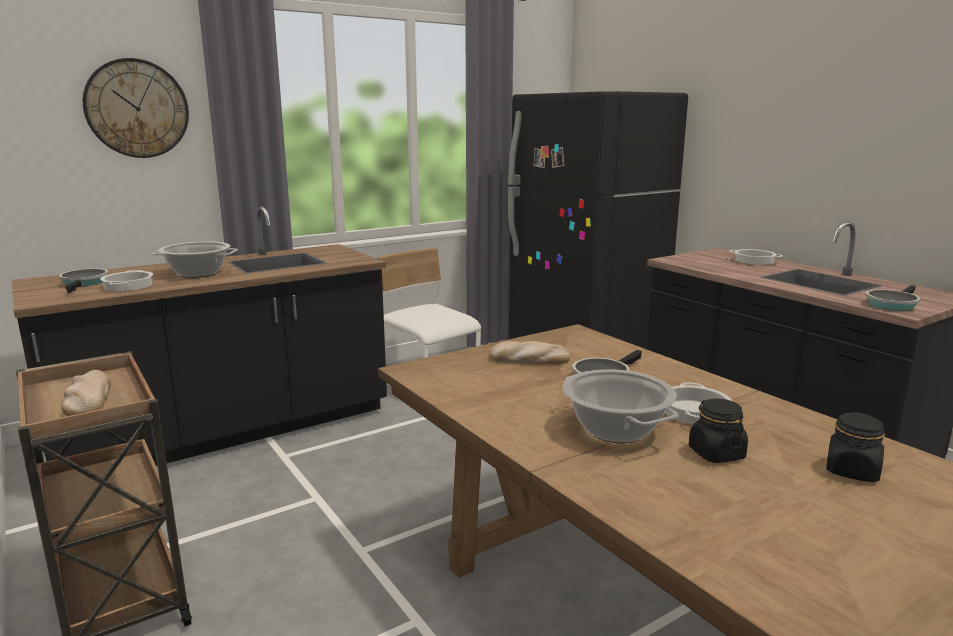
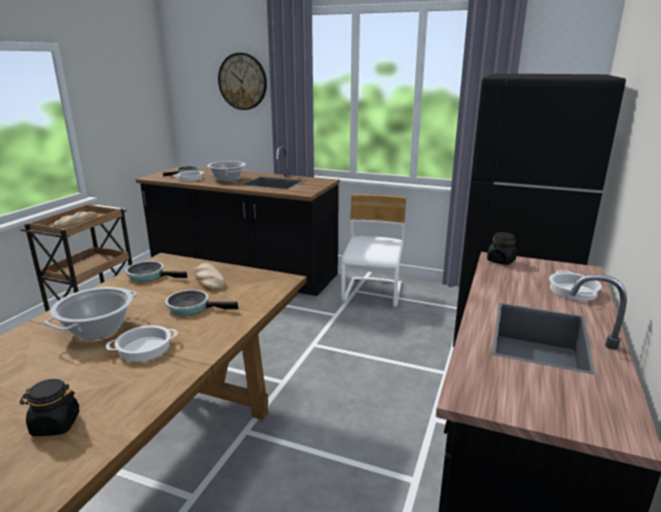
camera: 55 degrees right, 5 degrees up
black jar [689,398,748,463] -> black jar moved to [487,232,517,265]
frying pan [865,285,920,311] -> frying pan moved to [125,261,187,282]

